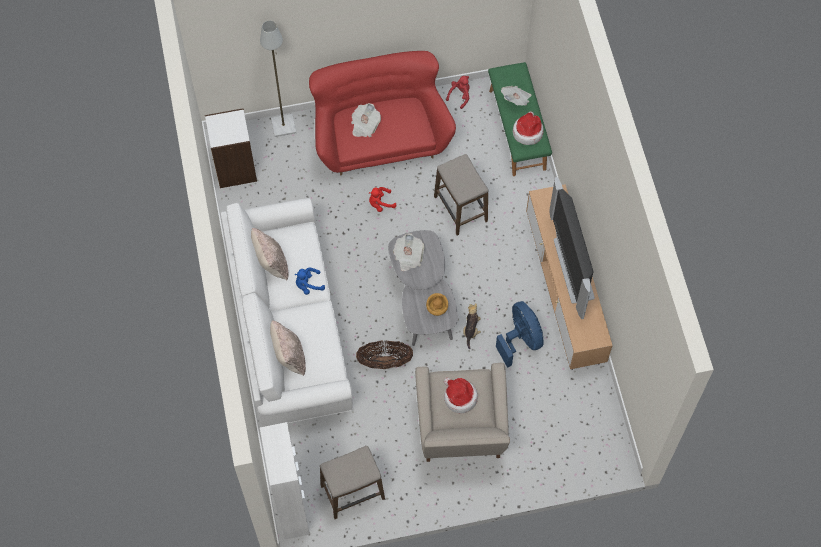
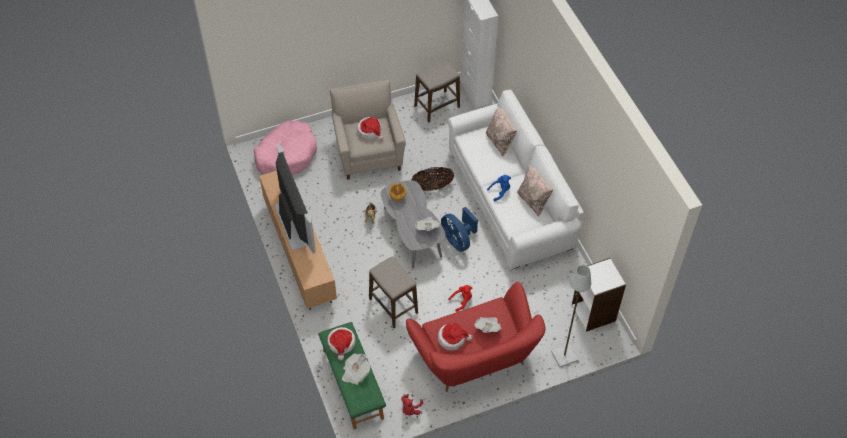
camera: 170 degrees right, 10 degrees down
blue fan [496,301,544,368] -> blue fan moved to [441,207,478,252]
none -> pink dog bed [254,121,317,175]
none -> hat [438,323,472,351]

